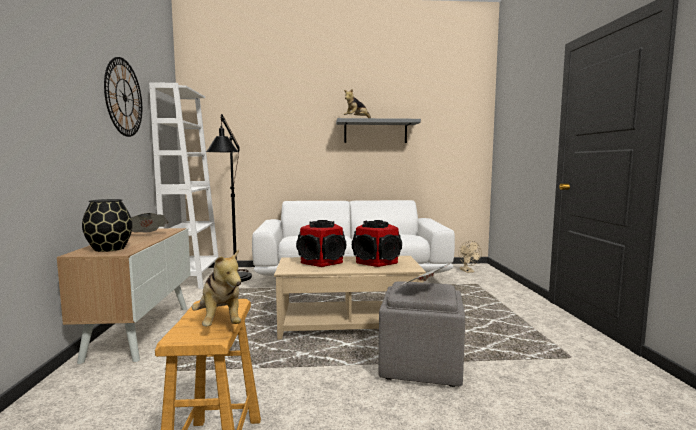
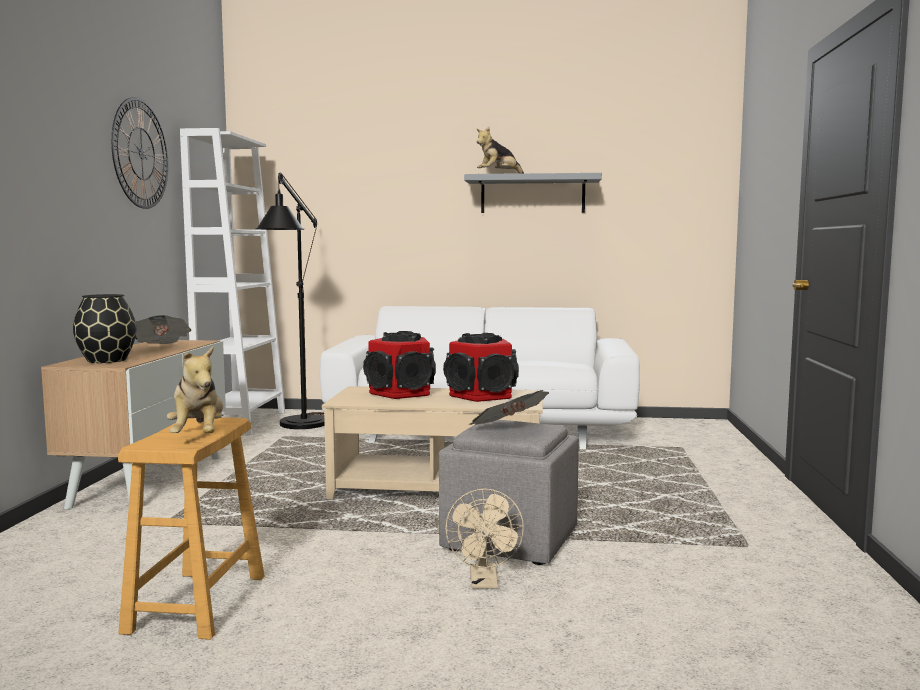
camera: 10 degrees right, 0 degrees up
beige fan [459,240,482,273] -> beige fan moved to [445,488,524,588]

